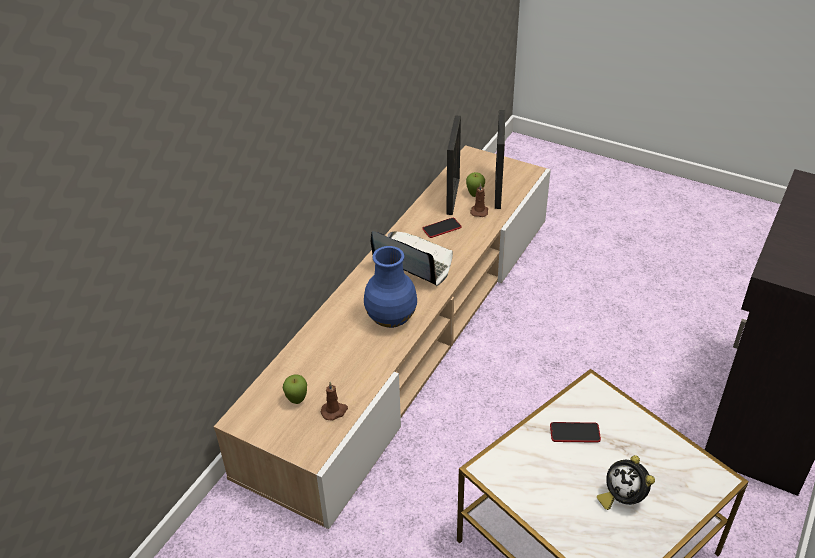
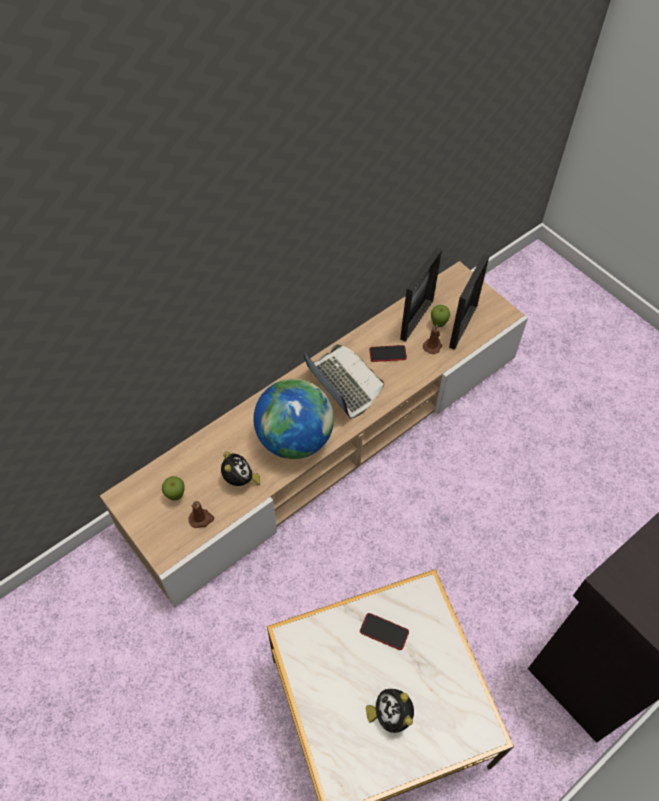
camera: 20 degrees right, 15 degrees up
blue vase [364,246,417,328] -> globe [253,379,334,459]
none -> alarm clock [221,452,260,486]

